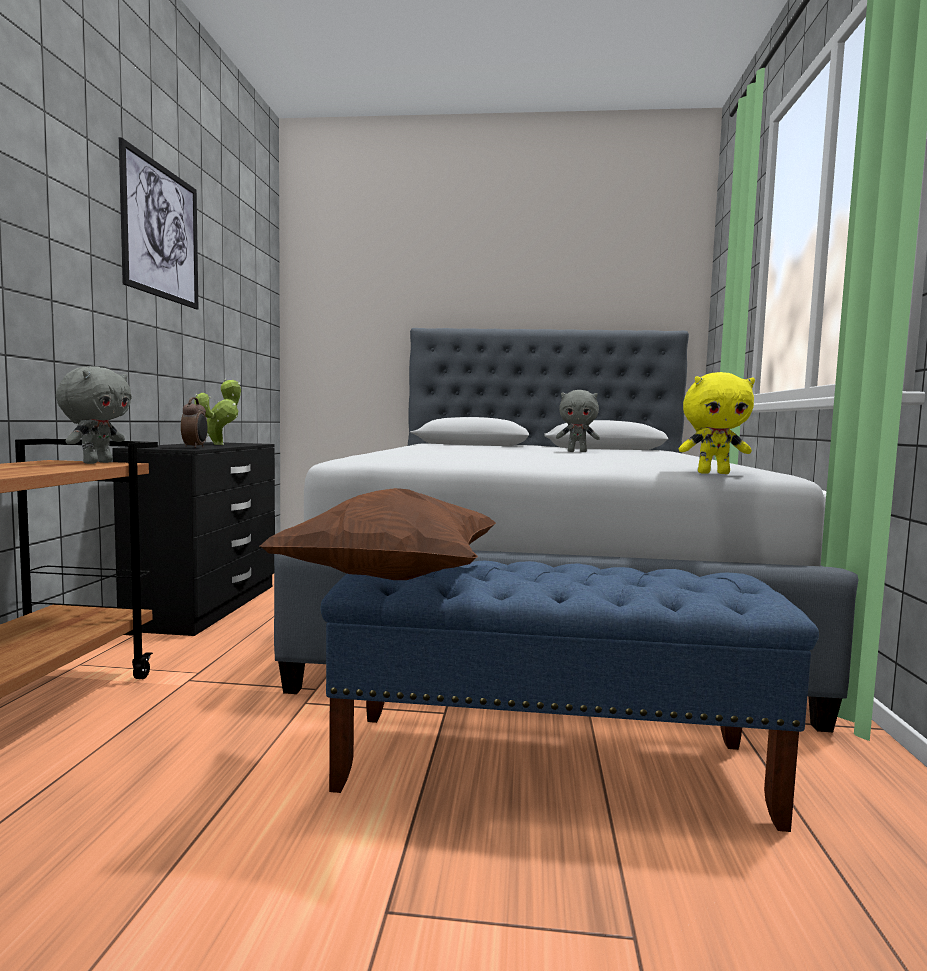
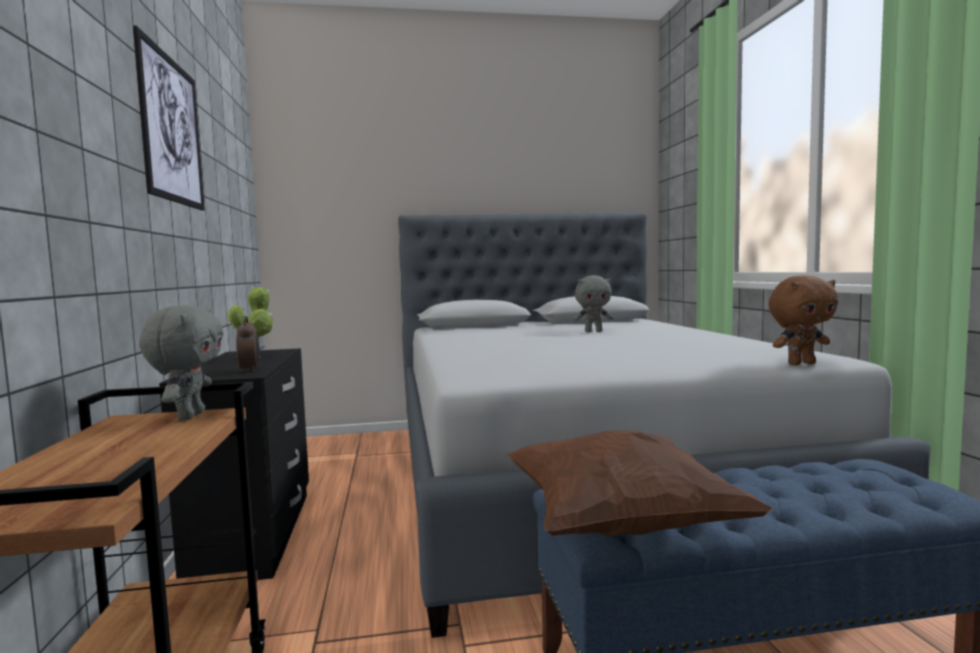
camera: 15 degrees left, 0 degrees up
yellow plush toy [679,372,755,474] -> brown plush toy [768,275,838,365]

